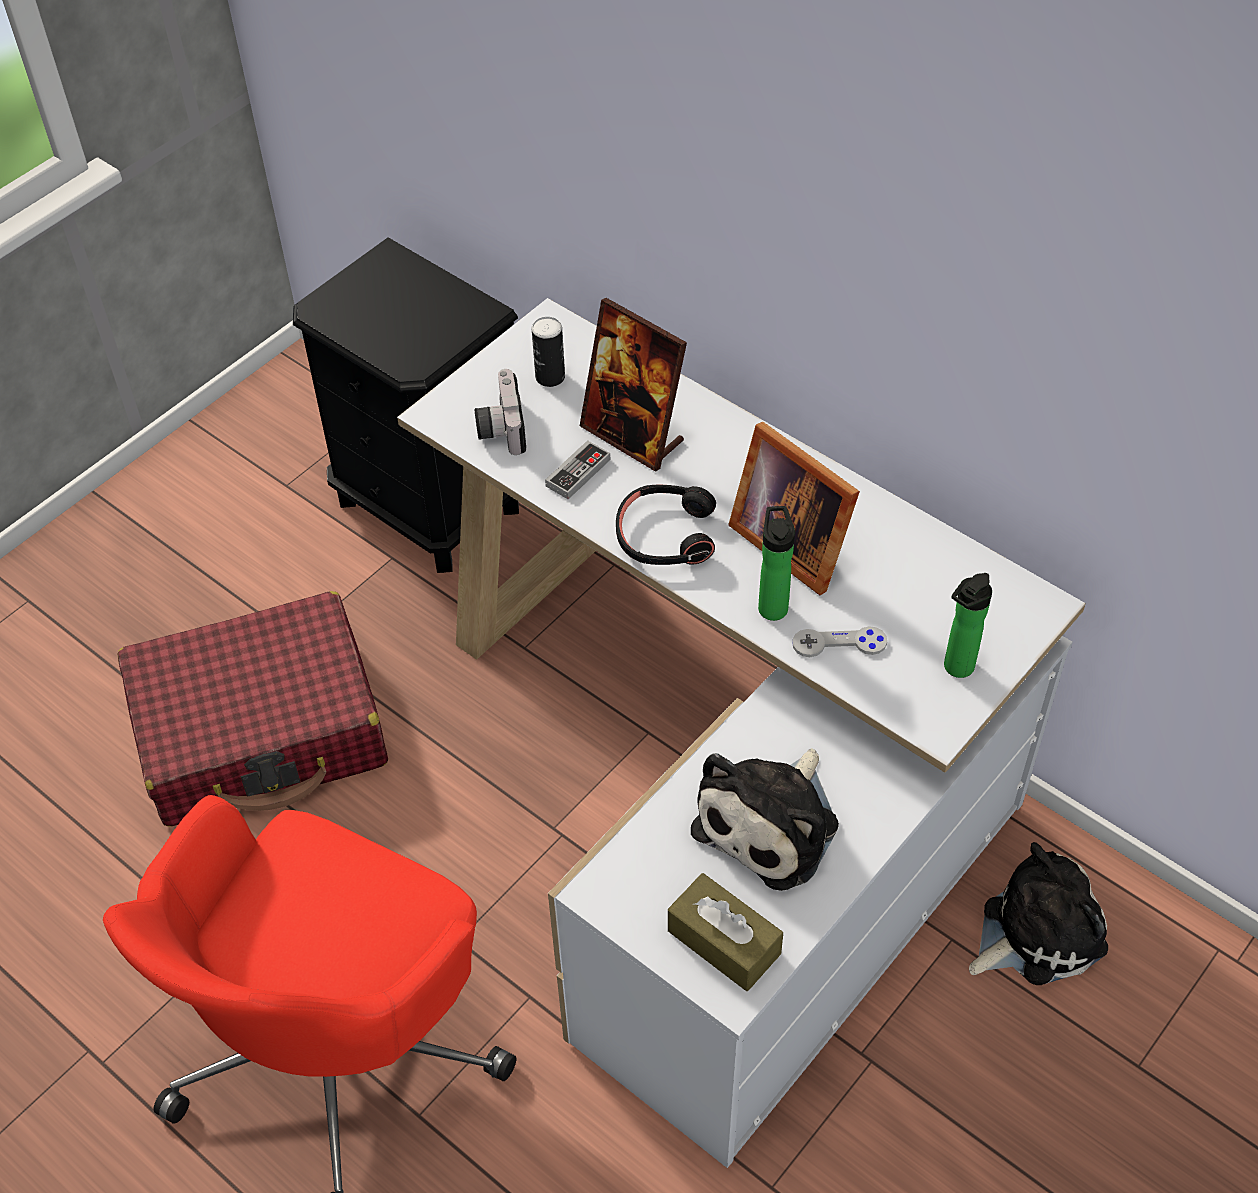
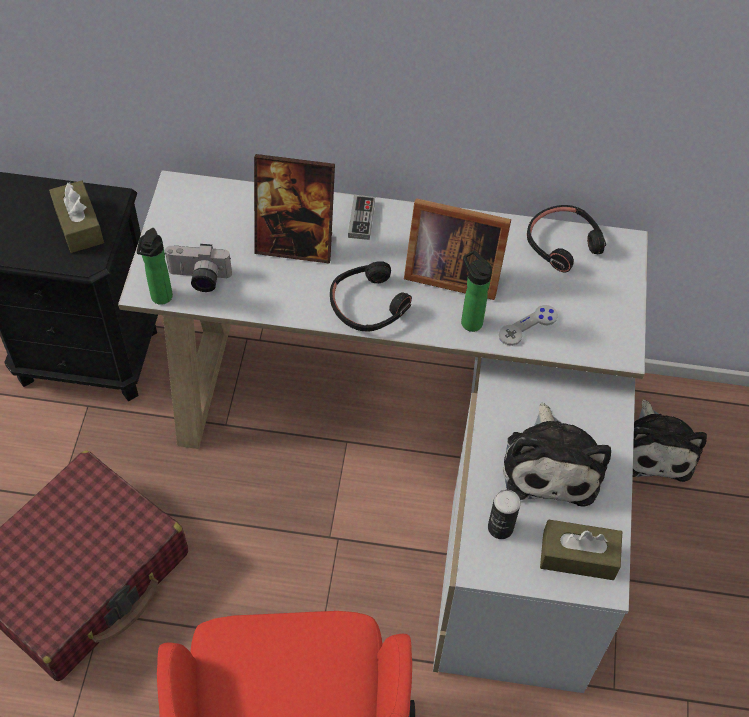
camera: 35 degrees left, 5 degrees up
camera [475,369,526,455] -> camera turned 45 degrees counterclockwise [165,244,232,292]
can [532,317,565,387] -> can moved to [488,490,521,539]
game controller [545,440,610,499] -> game controller moved to [348,195,375,240]
bottle [944,573,992,678] -> bottle moved to [137,228,173,305]
plush toy [969,842,1108,985] -> plush toy turned 150 degrees clockwise [633,399,707,482]
none -> brown tissue box [49,180,104,253]
none -> black headphones [527,205,606,272]

